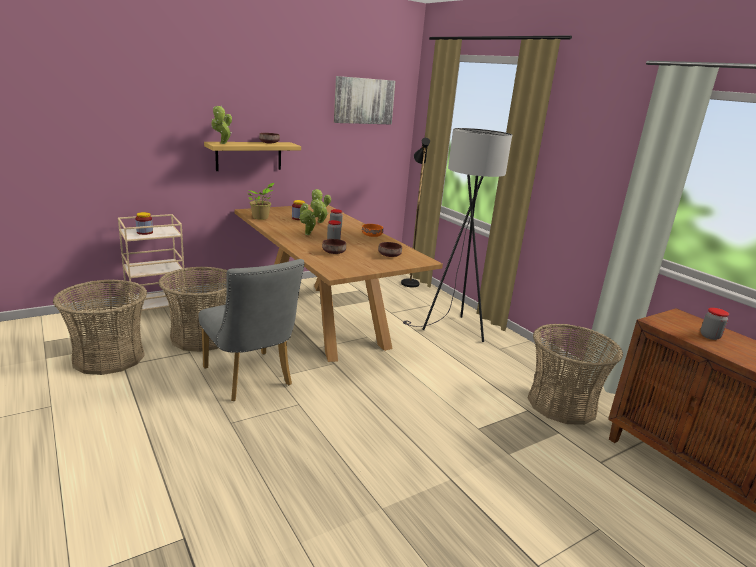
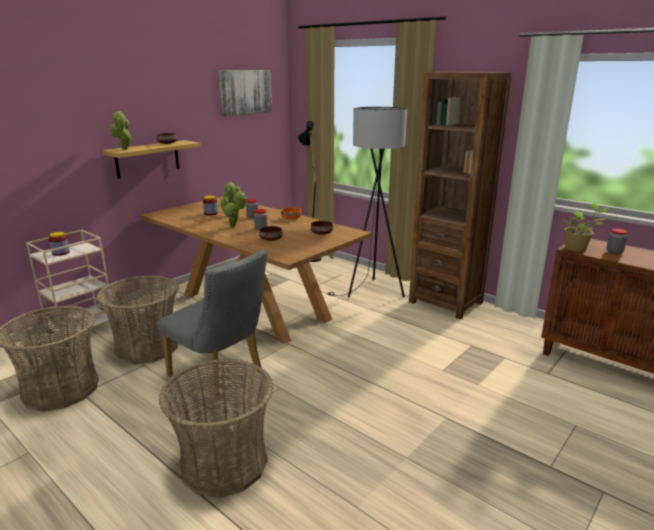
camera: 15 degrees left, 0 degrees up
potted plant [248,183,274,220] -> potted plant moved to [564,203,610,252]
basket [528,323,623,425] -> basket moved to [159,359,273,498]
none -> brown bookcase [409,72,512,320]

